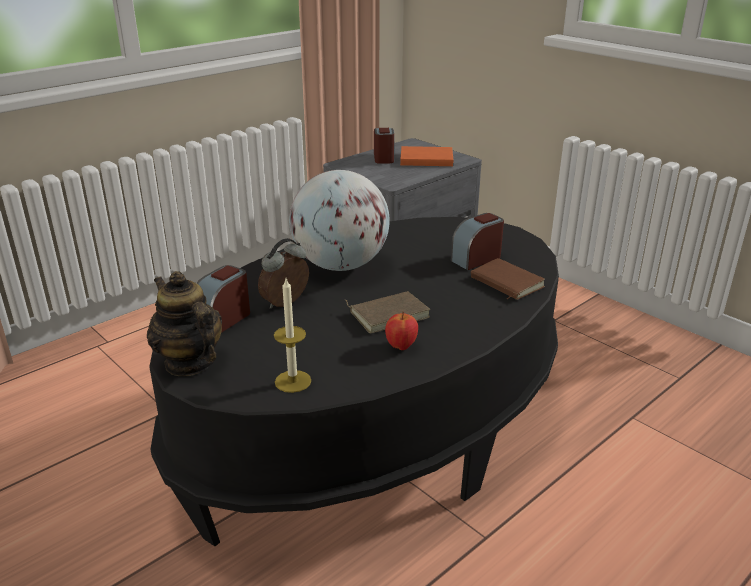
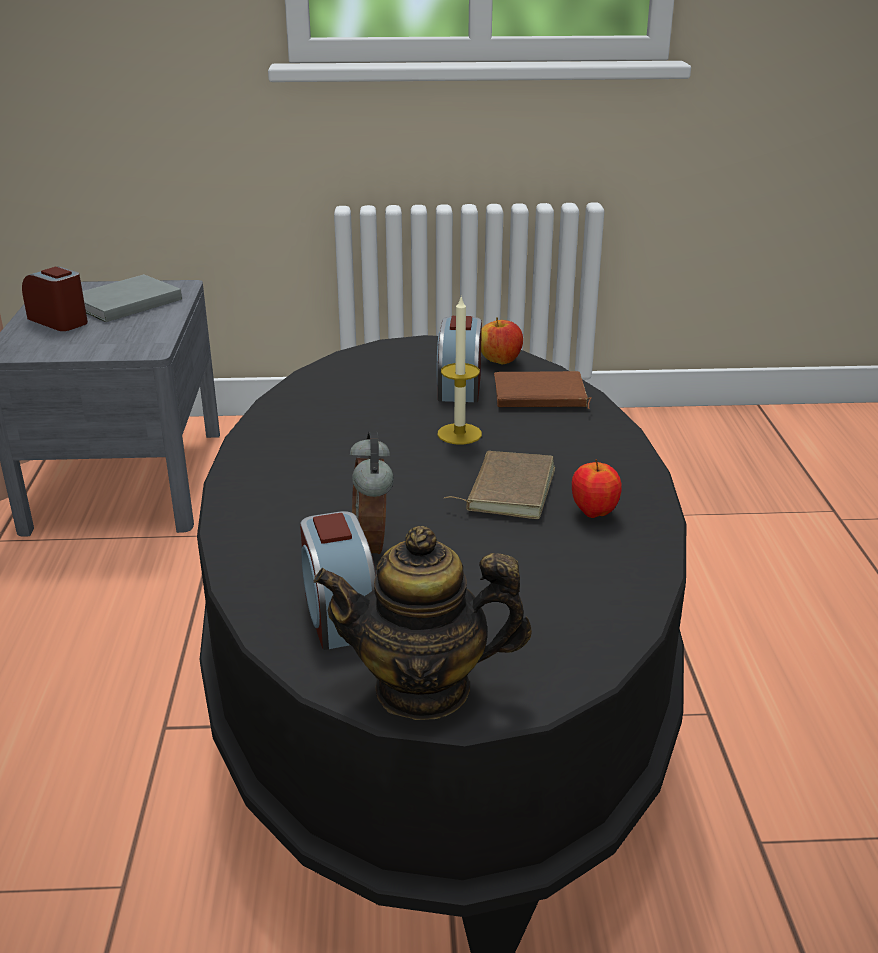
camera: 50 degrees left, 0 degrees up
candle [274,279,311,393] -> candle moved to [437,297,482,445]
globe [289,170,390,271] -> none
orange book [400,146,453,166] -> grey book [82,274,182,322]
none -> apple [481,317,523,364]

